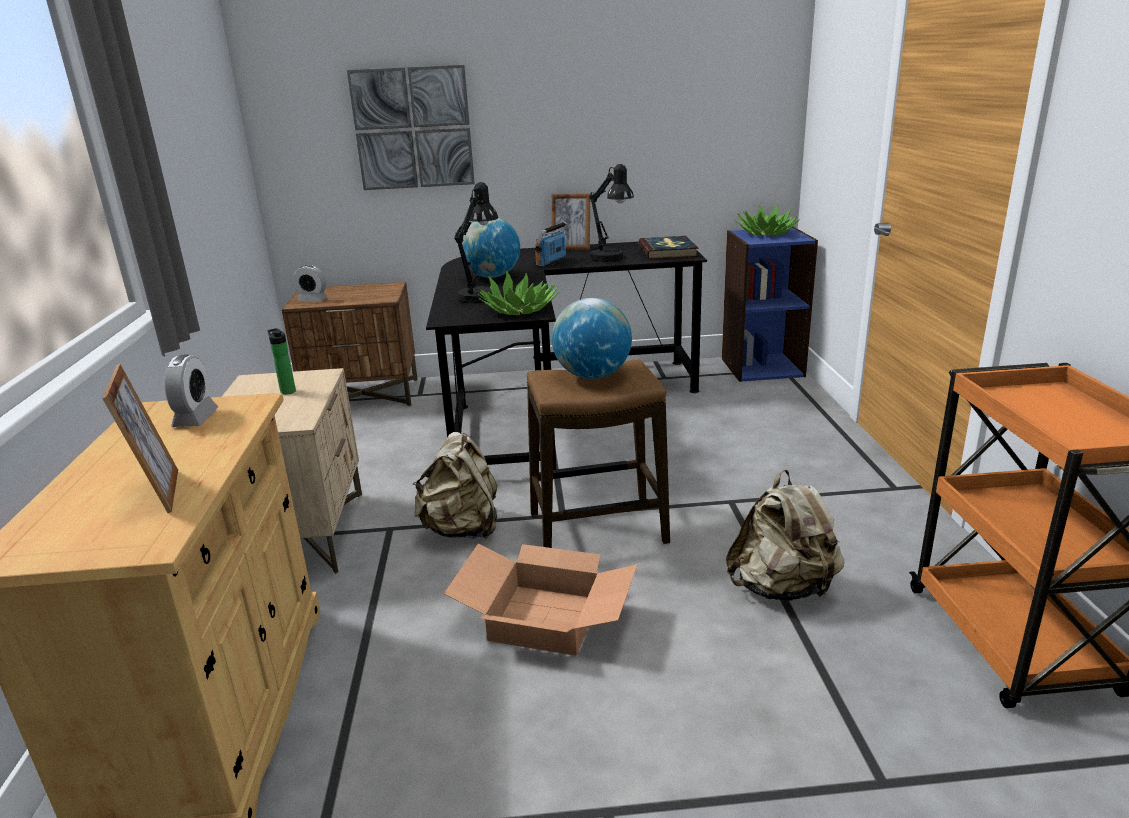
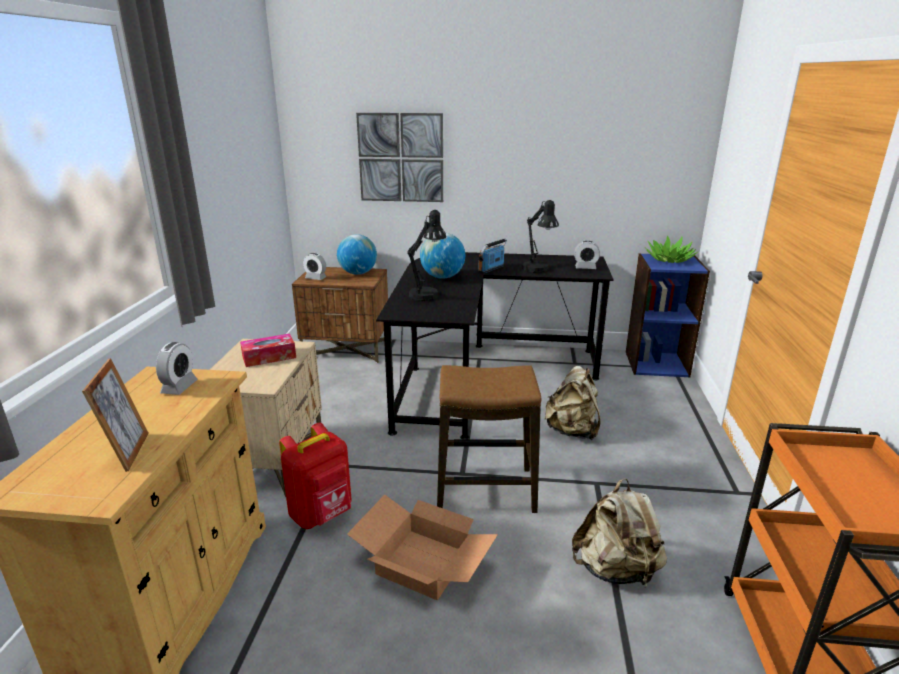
camera: 10 degrees right, 0 degrees up
bottle [268,328,296,395] -> tissue box [240,334,296,367]
beige backpack [413,432,497,539] -> beige backpack moved to [545,366,601,440]
potted plant [478,270,560,315] -> none
picture frame [551,194,590,250] -> none
globe [552,298,632,379] -> globe moved to [337,234,377,275]
book [639,236,698,260] -> alarm clock [574,241,600,269]
none -> red backpack [279,423,352,529]

